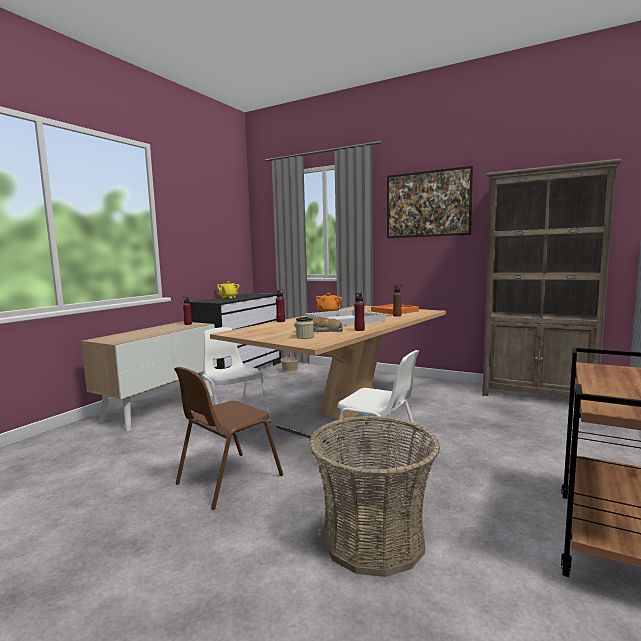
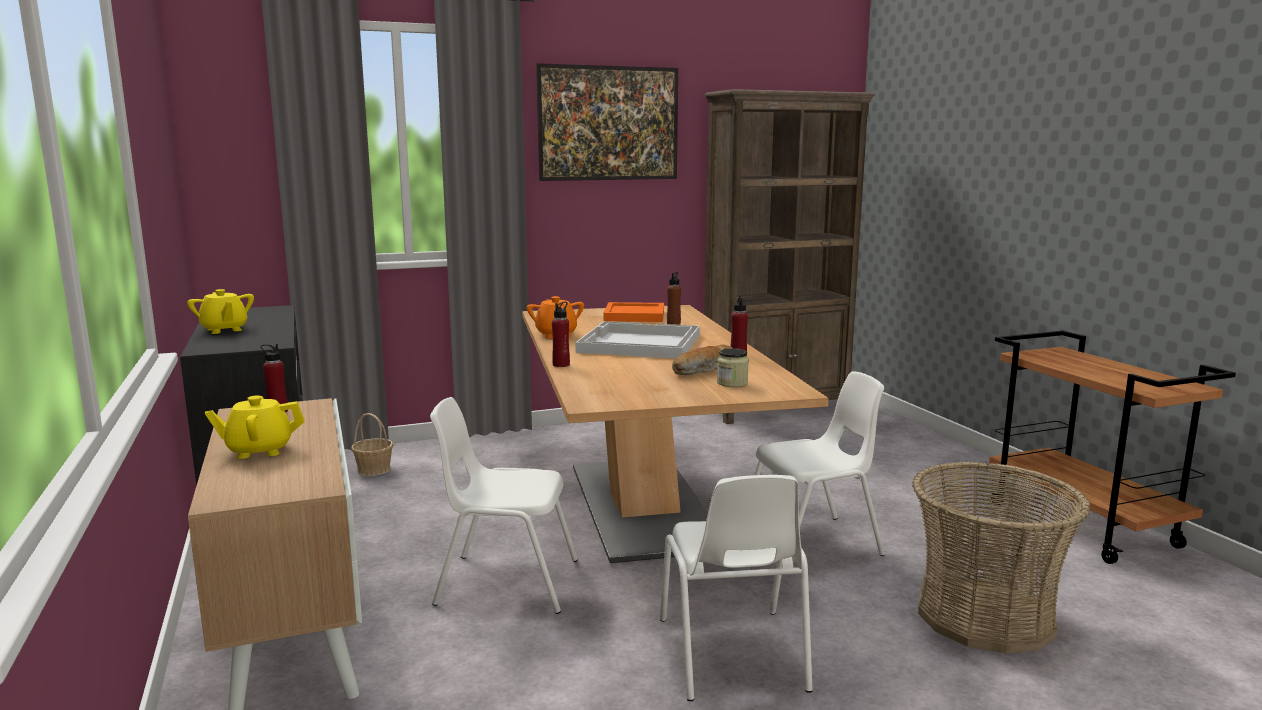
camera: 50 degrees left, 5 degrees up
brown chair [174,367,283,509] -> white chair [660,475,813,701]
none -> yellow teapot [205,396,305,459]

